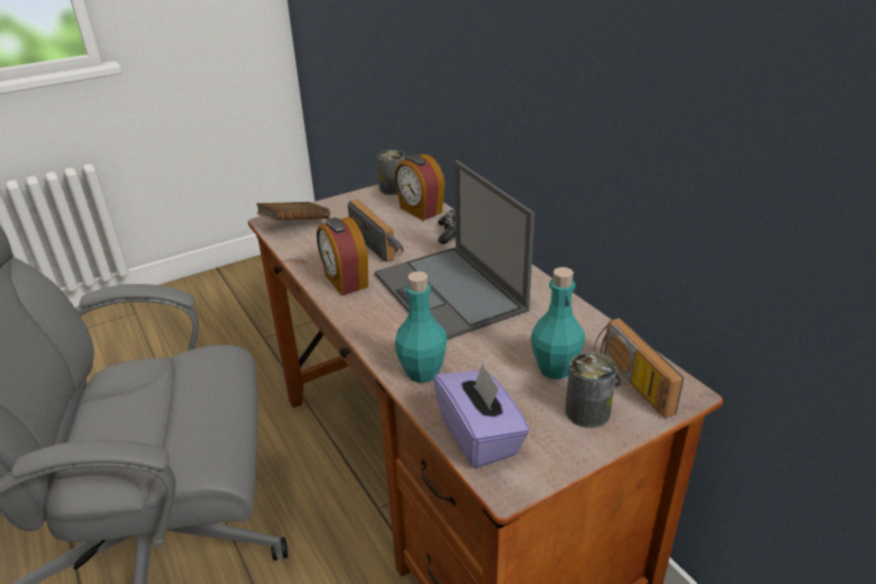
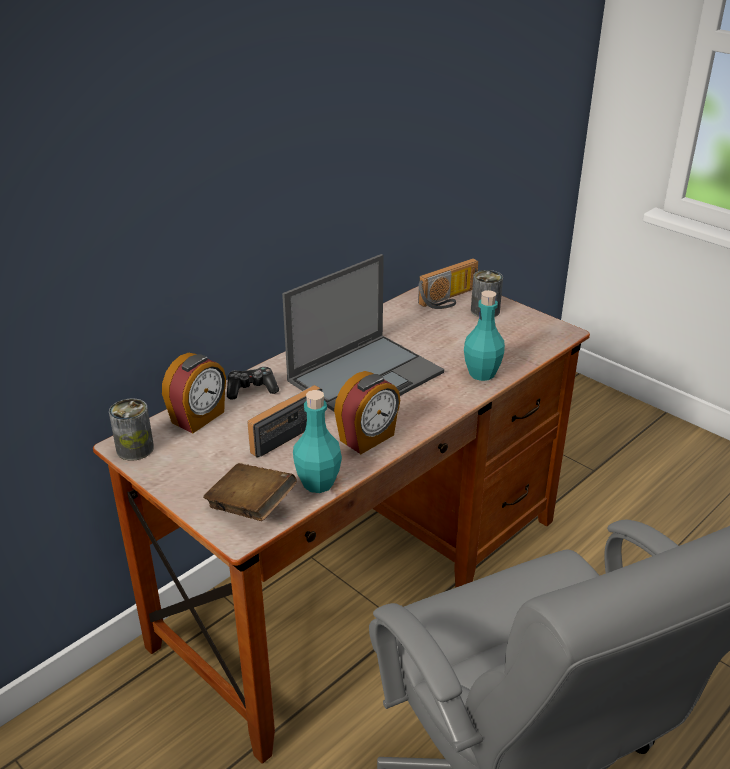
camera: 105 degrees left, 0 degrees up
purple tissue box [433,363,530,468] -> none
turquoise bottle [531,267,585,379] -> turquoise bottle moved to [293,390,342,493]

